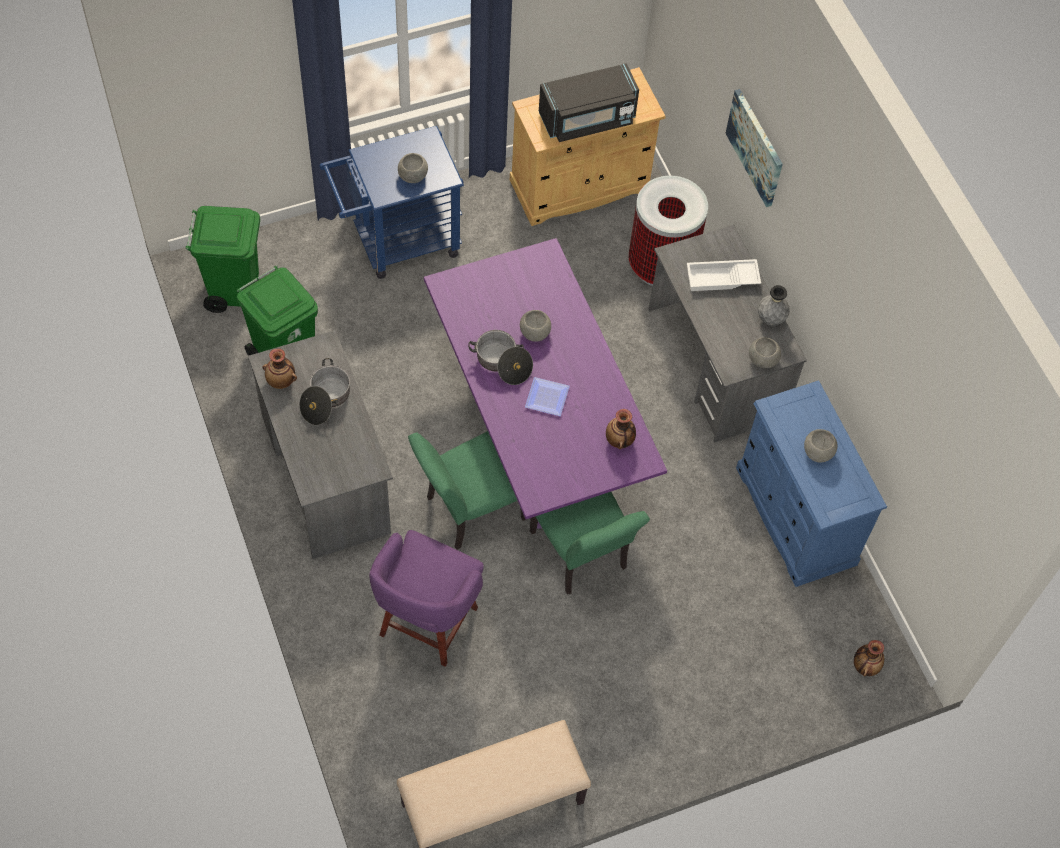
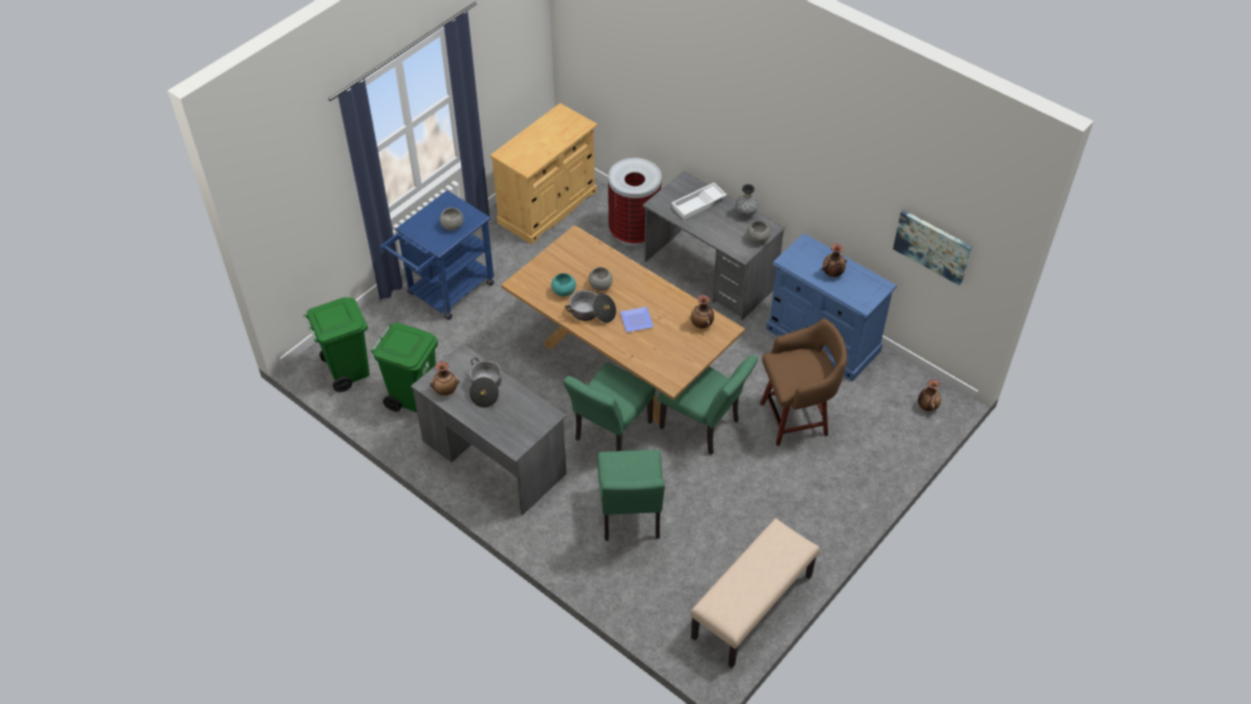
camera: 25 degrees left, 10 degrees down
purple stool [369,530,484,667] -> green chair [597,450,665,541]
purple dining table [424,238,667,528] -> brown dining table [501,225,745,425]
black microwave [539,63,639,142] -> none
picture [725,89,783,207] -> picture moved to [893,210,972,286]
grey bowl [804,429,837,463] -> vase [822,244,847,277]
none -> turquoise bowl [551,273,576,296]
none -> brown stool [760,318,847,446]

